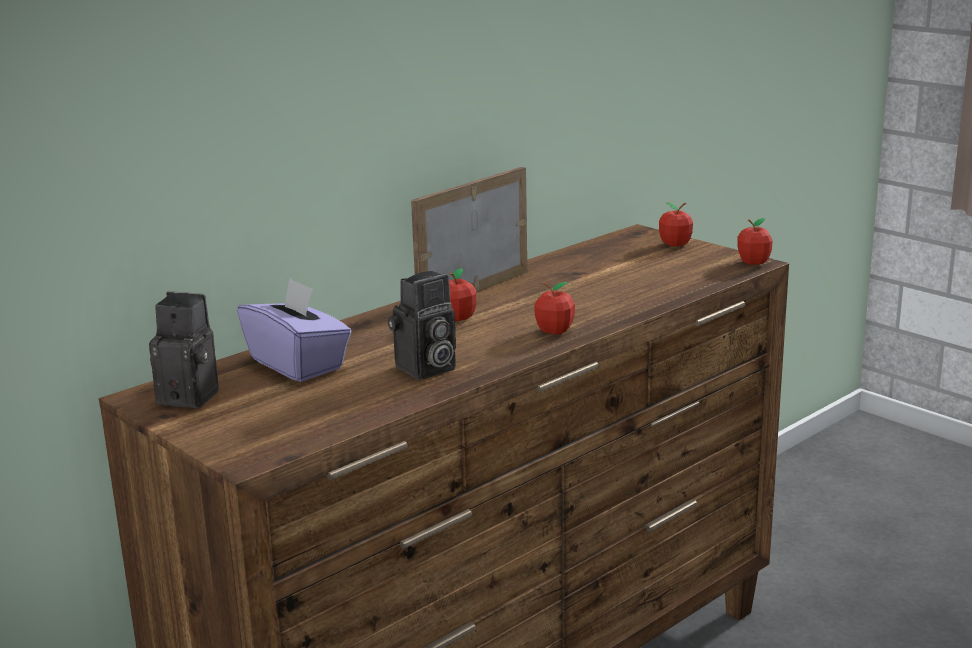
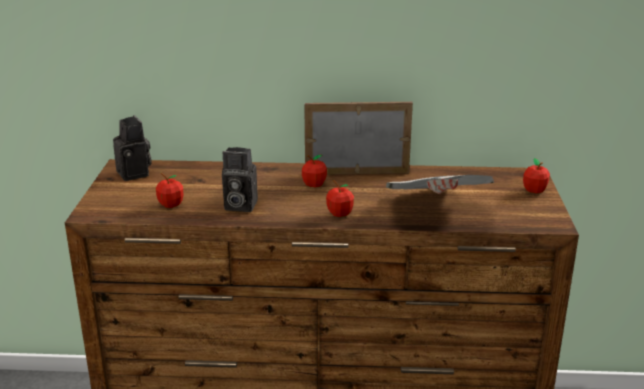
camera: 45 degrees right, 5 degrees up
purple tissue box [237,278,351,382] -> none
apple [737,218,773,265] -> apple moved to [156,172,184,208]
none -> newspaper [386,175,494,194]

